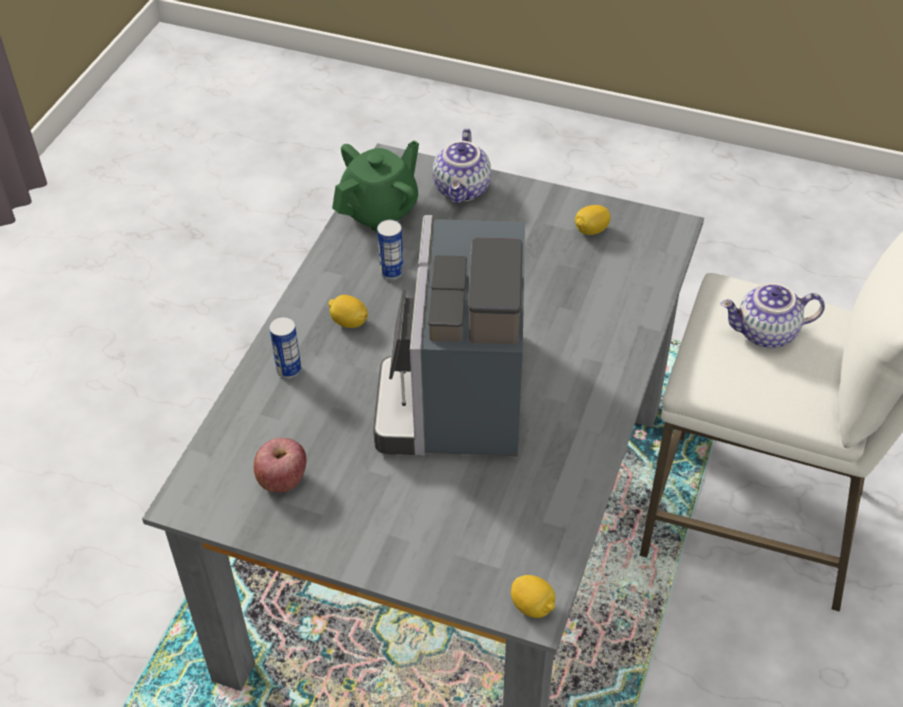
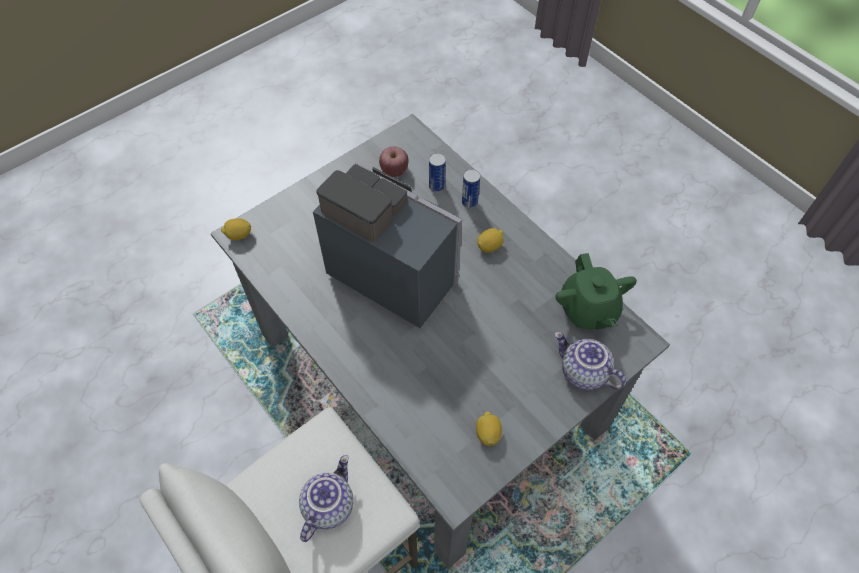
camera: 120 degrees right, 10 degrees up
can [377,220,404,280] -> can moved to [429,153,446,193]

